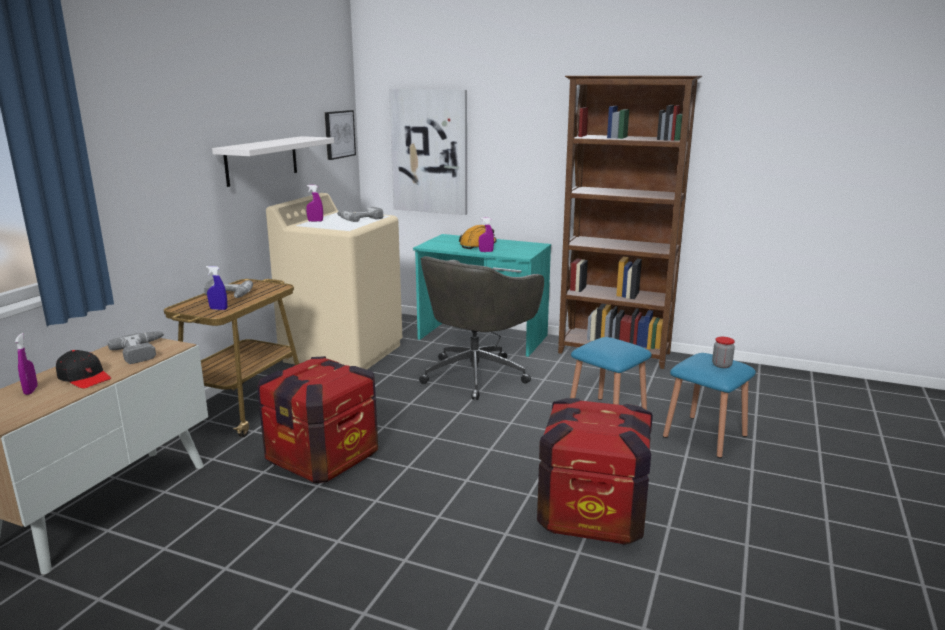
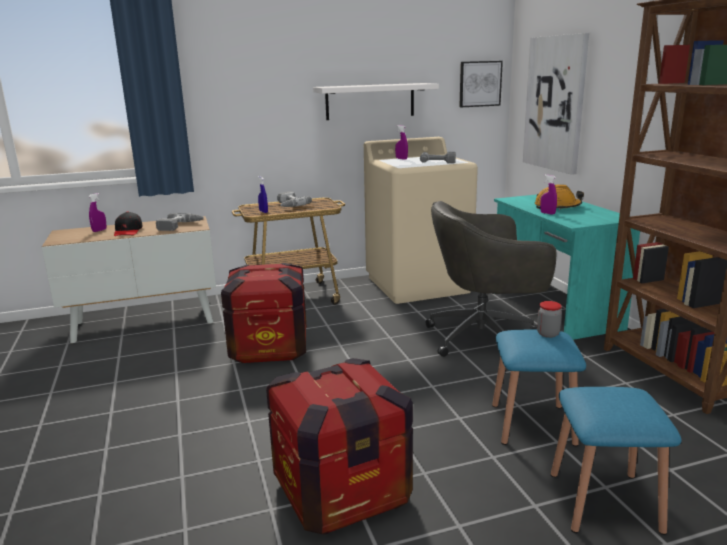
camera: 50 degrees right, 0 degrees up
jar [712,337,735,368] -> jar moved to [537,301,562,338]

